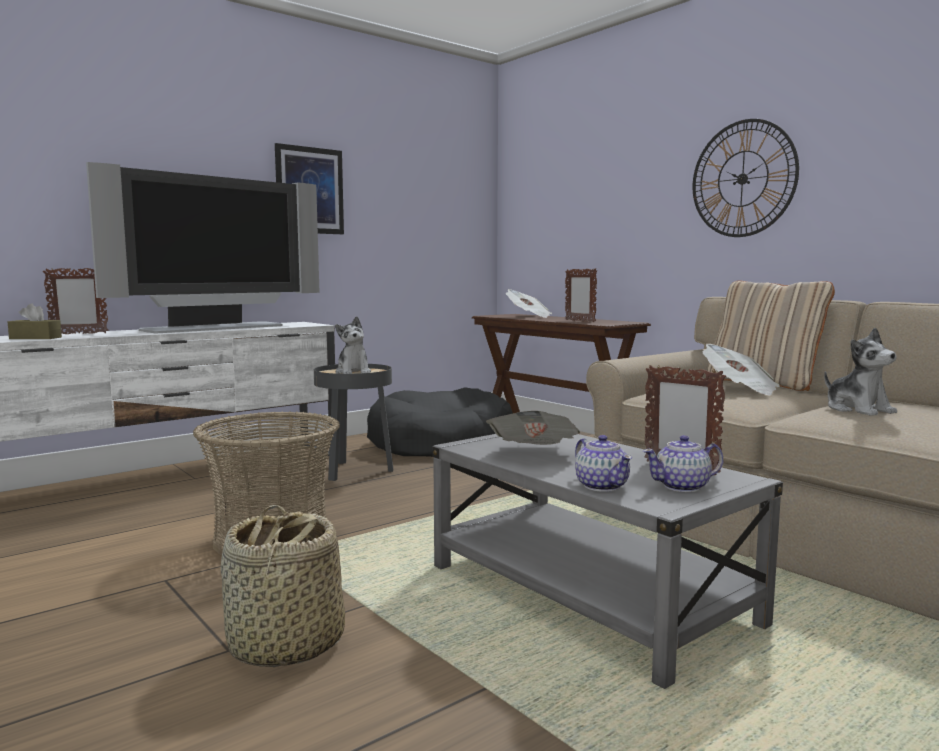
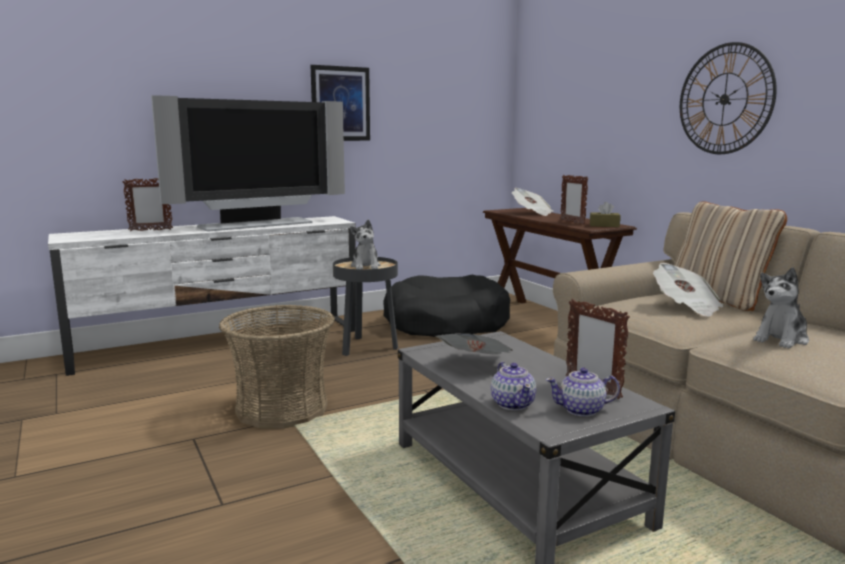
camera: 10 degrees right, 5 degrees up
brown tissue box [8,303,62,339] -> brown tissue box moved to [590,202,621,227]
basket [220,505,345,667] -> none
plush toy [824,327,897,416] -> plush toy turned 60 degrees clockwise [753,267,809,349]

